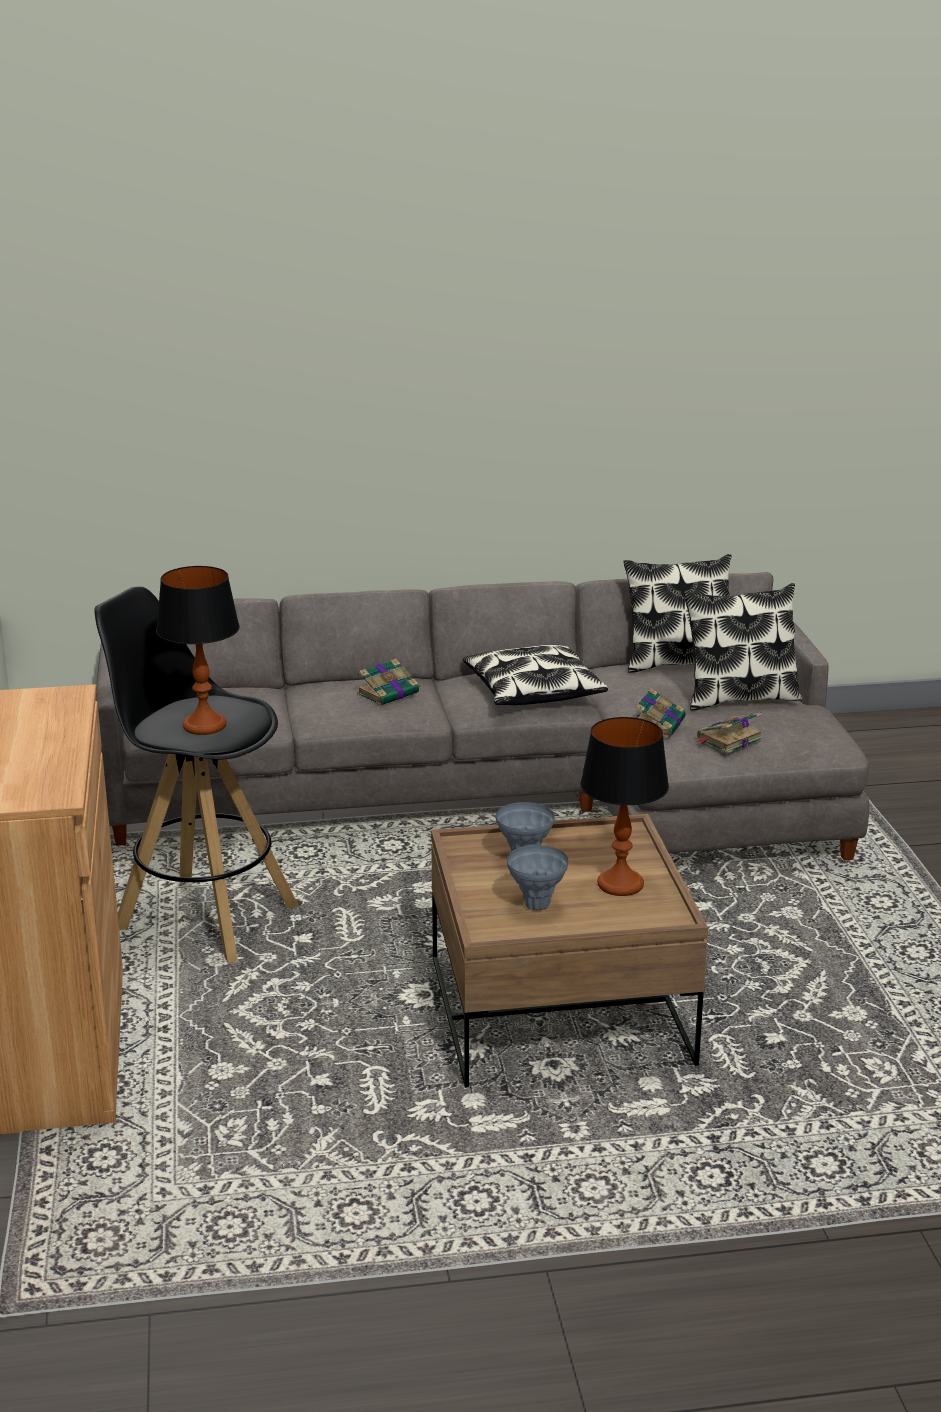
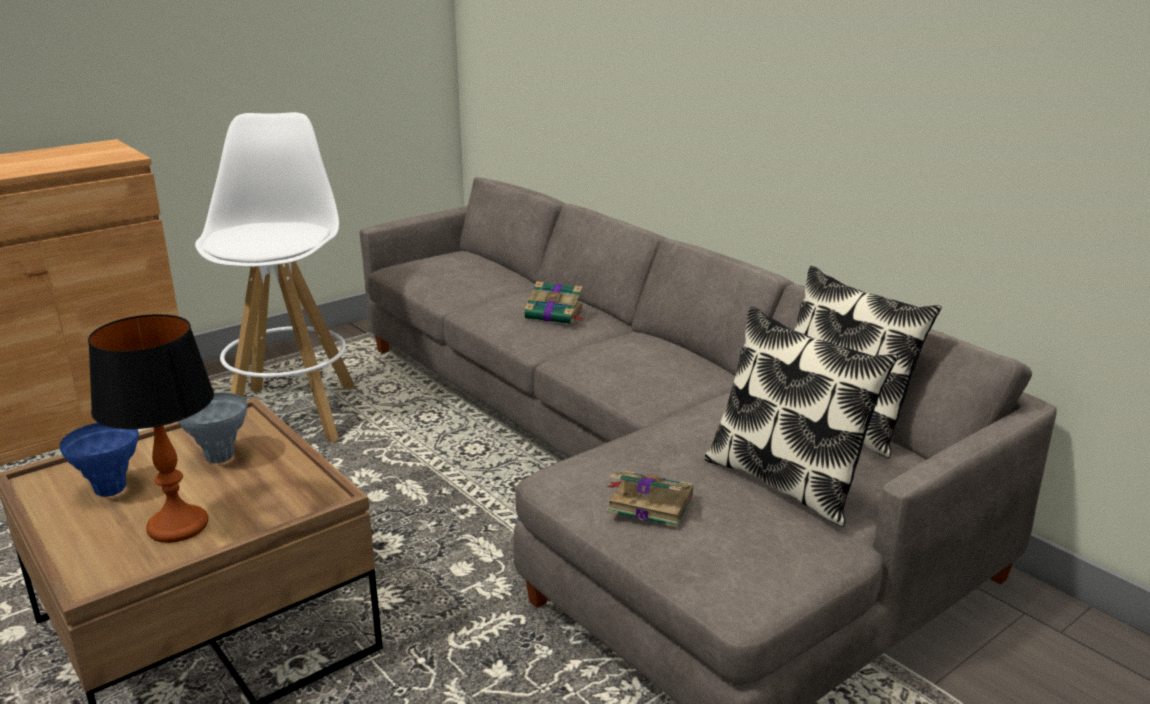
camera: 60 degrees right, 0 degrees up
black stool [95,586,299,963] -> white stool [195,112,355,443]
table lamp [156,566,240,735] -> none
pillow [463,644,608,705] -> none
grey vase [507,845,568,910] -> blue vase [60,423,139,496]
book [636,688,686,738] -> none

